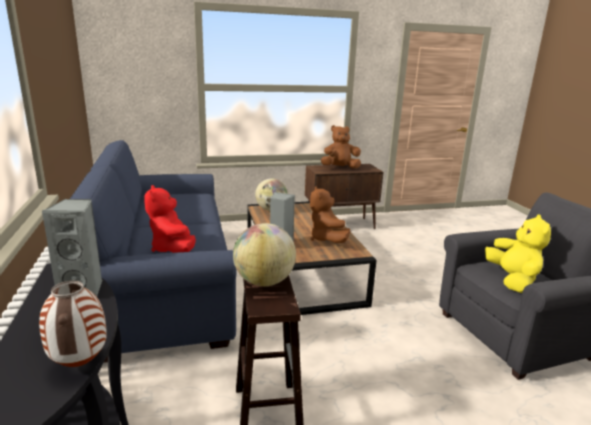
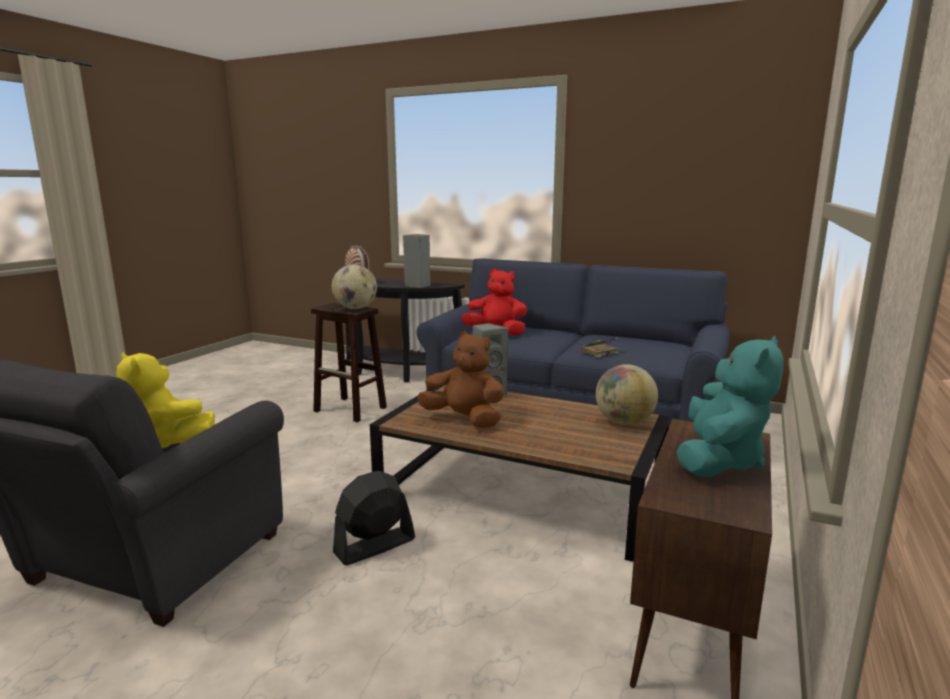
camera: 130 degrees right, 5 degrees down
brown plush toy [321,125,361,169] -> turquoise plush toy [676,336,784,477]
none -> black fan [333,471,415,565]
none -> book [581,337,619,358]

